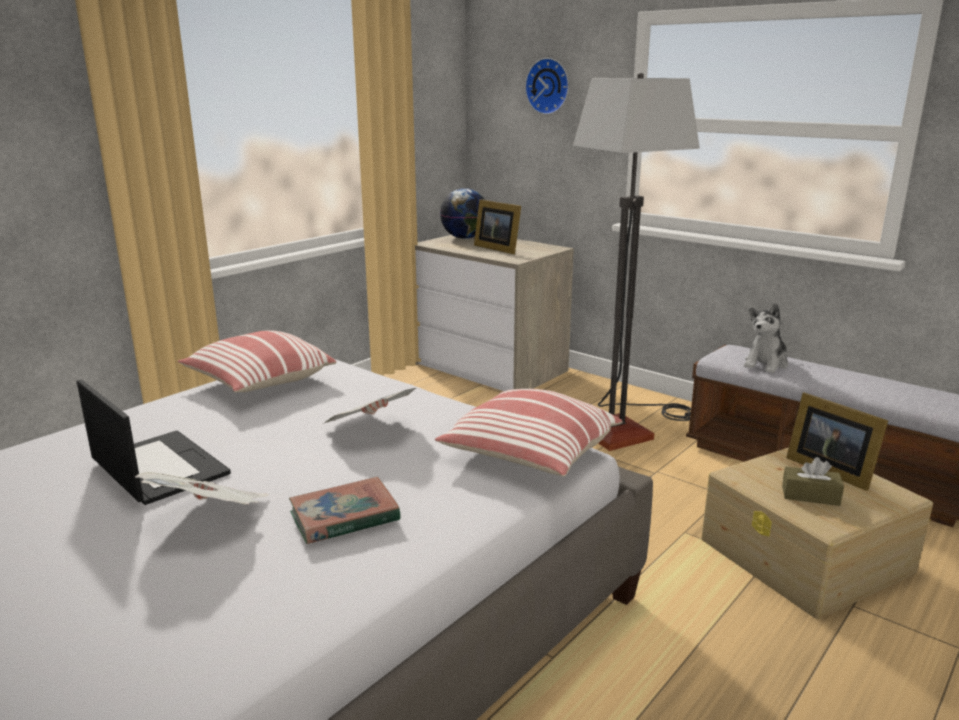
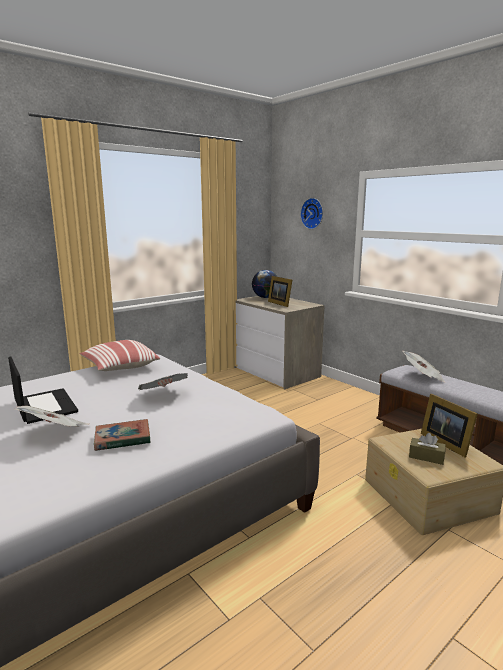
camera: 10 degrees right, 5 degrees down
pillow [435,389,623,477] -> none
floor lamp [573,73,700,451] -> none
plush toy [744,303,788,373] -> newspaper [402,351,445,382]

